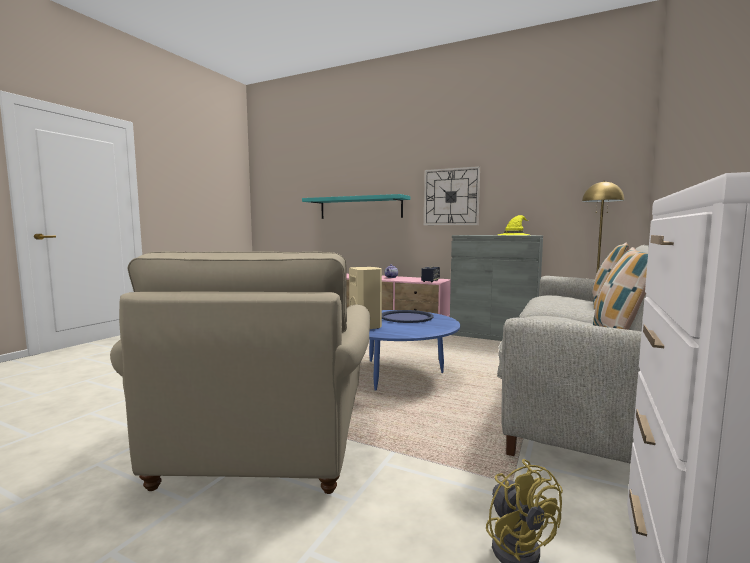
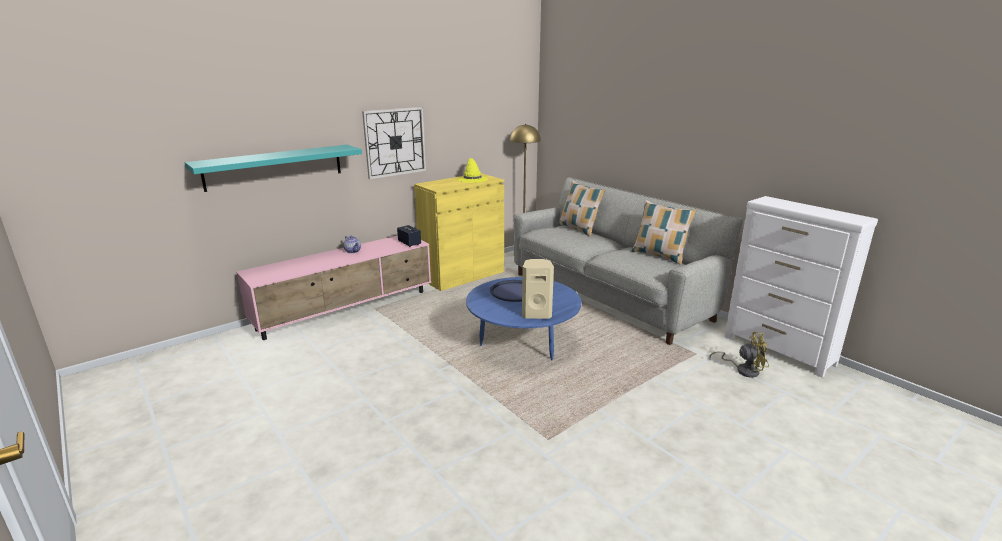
camera: 65 degrees left, 15 degrees up
beige armchair [110,251,370,494] -> none
grey cabinet [450,235,543,341] -> yellow cabinet [414,173,504,291]

